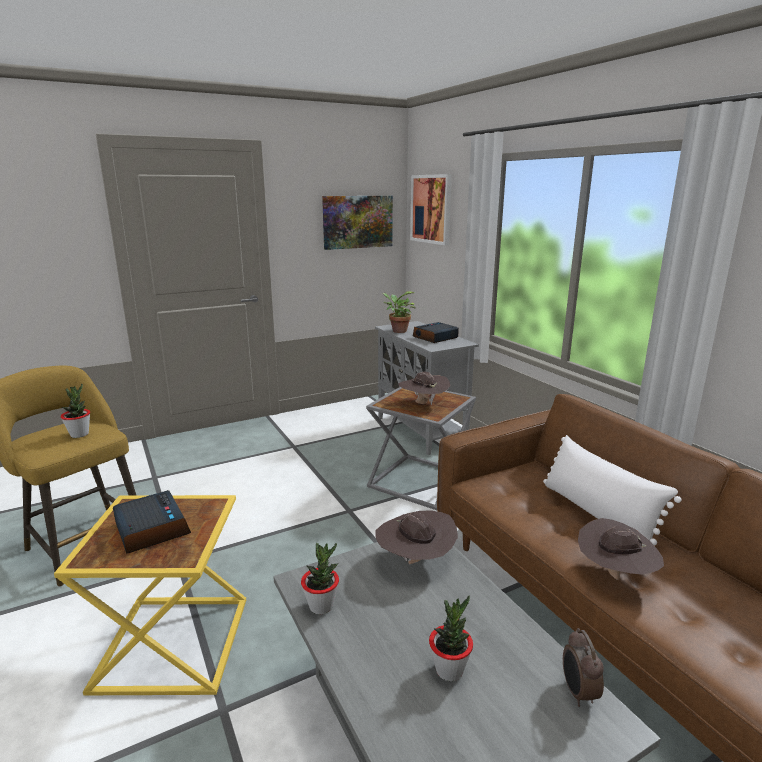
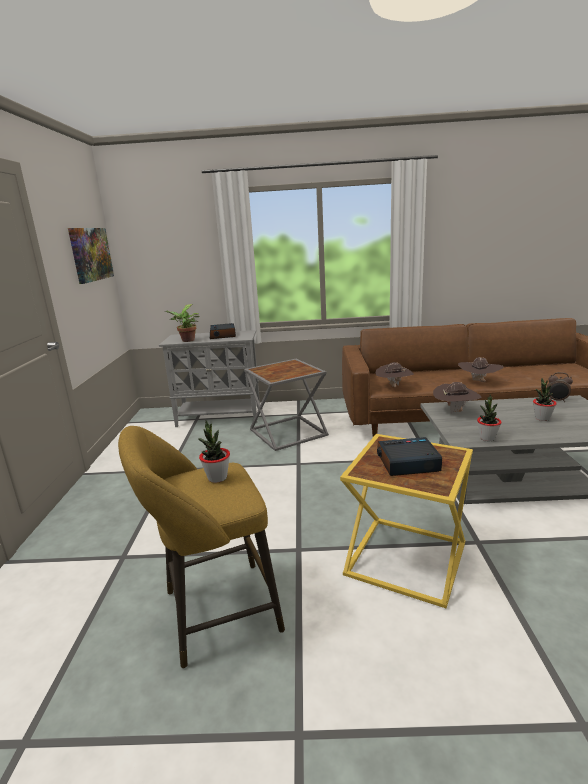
camera: 60 degrees left, 0 degrees up
brown hat [398,371,451,405] -> brown hat moved to [375,362,414,387]
picture [410,174,452,245] -> none
white pillow [543,435,682,545] -> none

